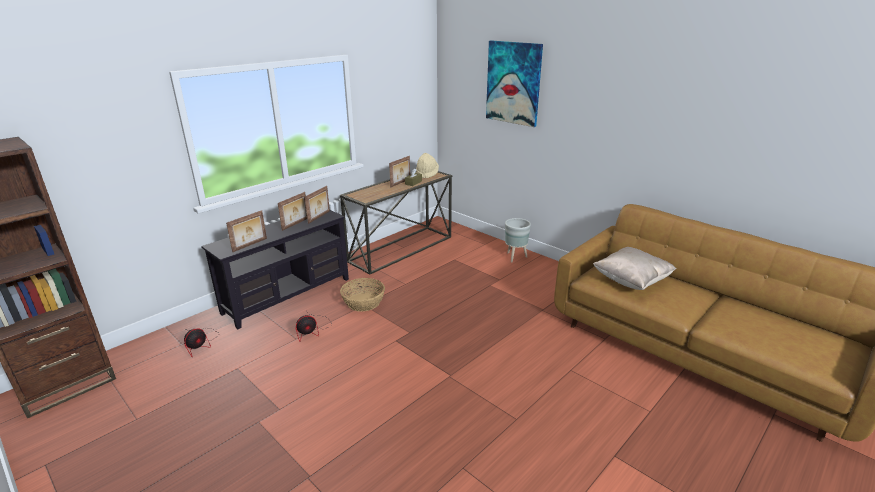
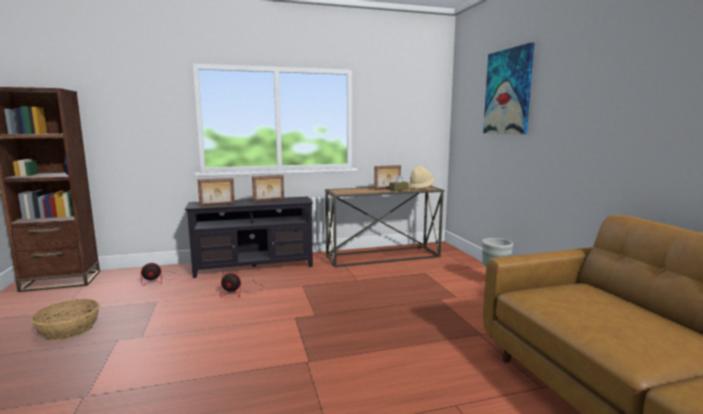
camera: 30 degrees right, 15 degrees down
picture frame [305,186,330,224] -> none
basket [340,278,385,312] -> basket moved to [31,299,100,340]
beige pillow [593,247,677,290] -> none

